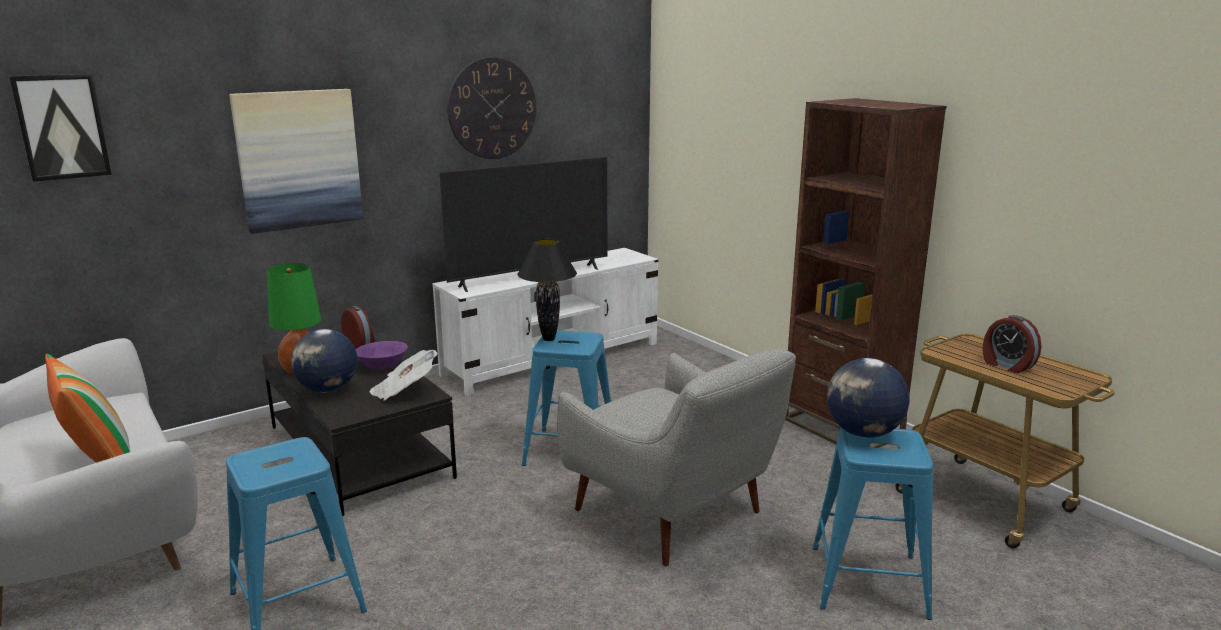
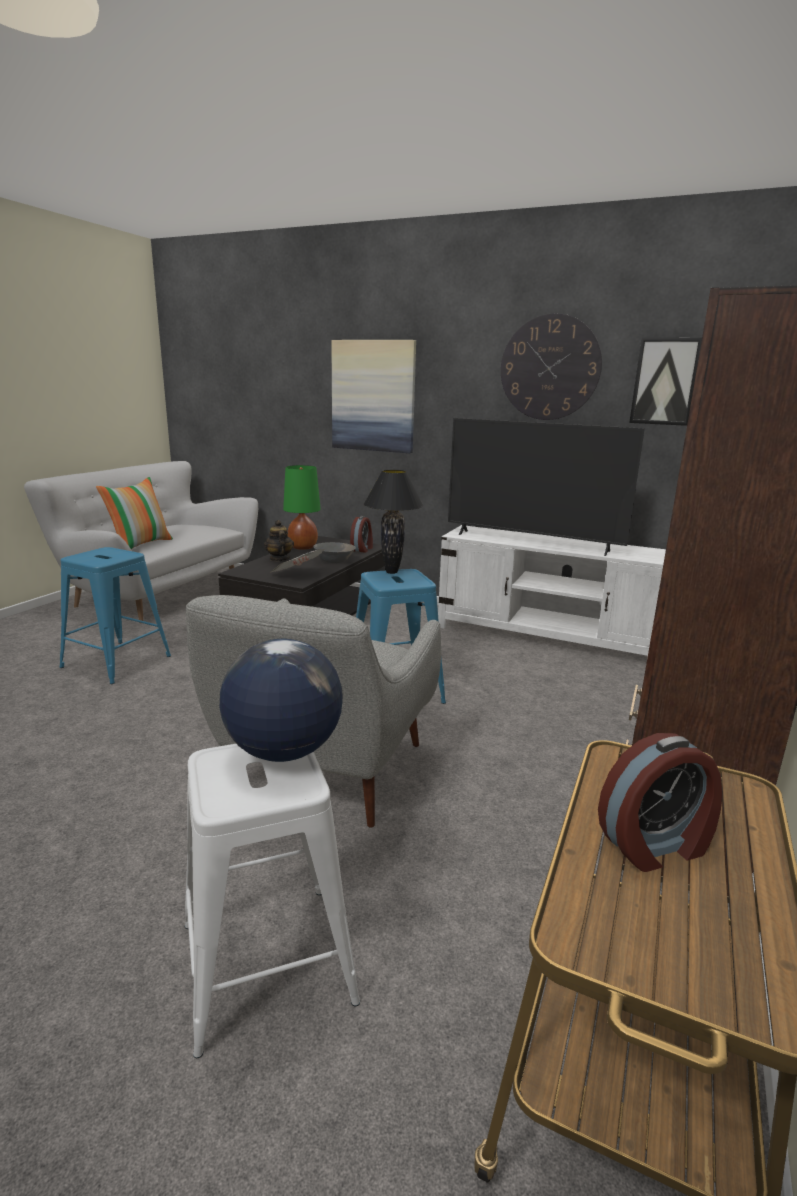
camera: 60 degrees right, 0 degrees up
picture [9,74,112,182] -> picture moved to [629,337,702,426]
globe [291,329,358,392] -> teapot [264,520,294,561]
purple bowl [356,341,408,370] -> grey bowl [313,542,356,563]
blue stool [813,427,933,620] -> white stool [185,744,360,1058]
alarm clock [983,315,1041,373] -> alarm clock turned 135 degrees counterclockwise [598,733,722,872]

